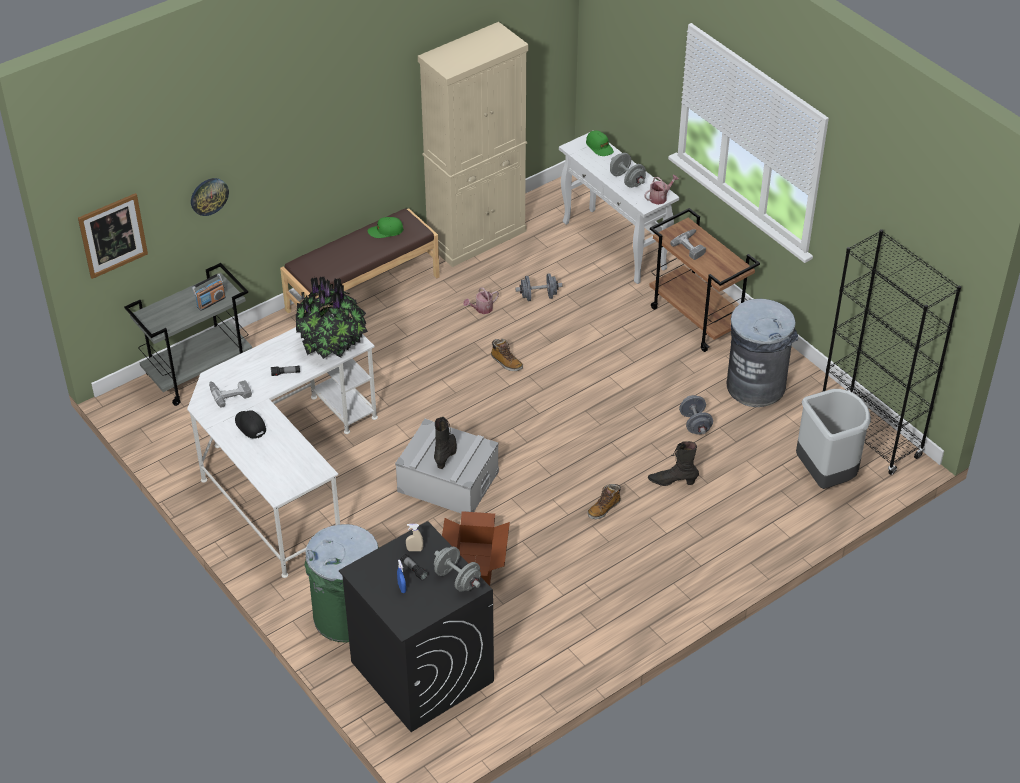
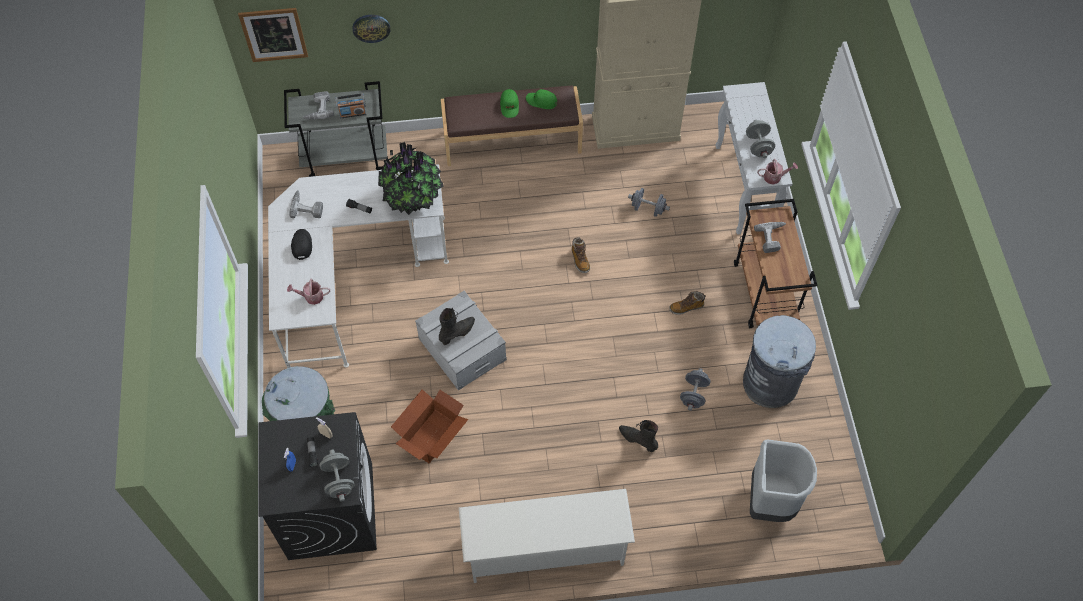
camera: 30 degrees right, 15 degrees up
watering can [463,288,499,314] -> watering can moved to [287,279,330,305]
green cap [586,130,614,156] -> green cap moved to [500,89,519,118]
boot [587,484,621,519] -> boot moved to [669,291,706,315]
black bookcase [823,229,961,475] -> none
none -> power drill [303,91,334,119]
none -> white shoe rack [459,489,635,583]

